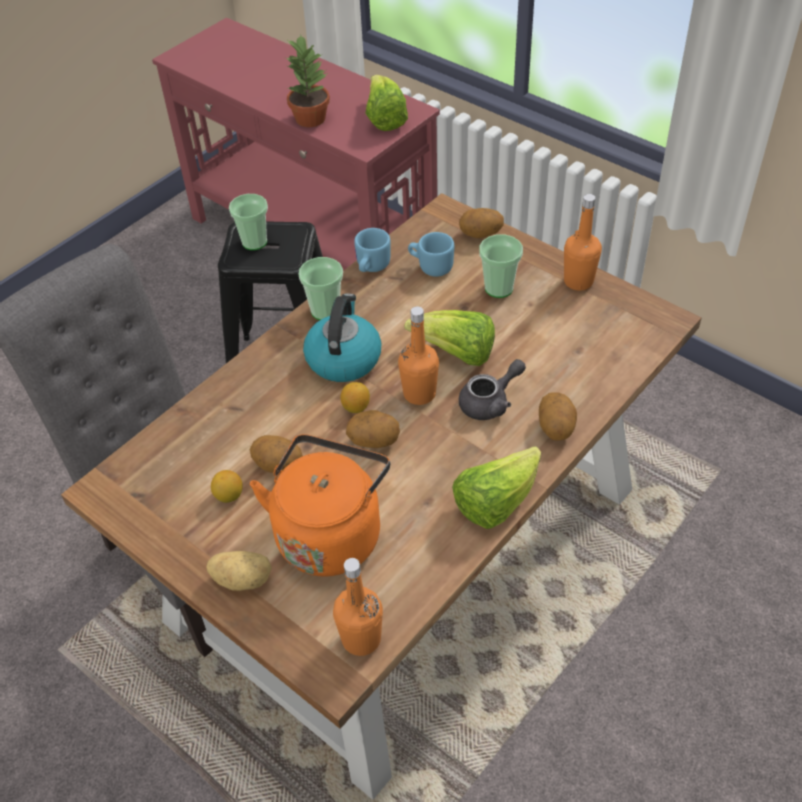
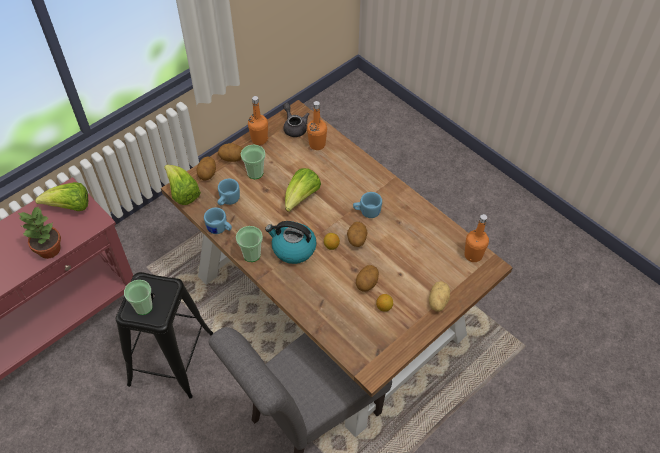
camera: 85 degrees left, 5 degrees up
orange kettle [250,434,390,577] -> none
orange bottle [398,307,439,405] -> orange bottle moved to [307,101,327,150]
lettuce [452,446,541,529] -> lettuce moved to [164,165,201,205]
grey teapot [459,359,526,420] -> grey teapot moved to [283,103,309,137]
potato [539,393,577,441] -> potato moved to [218,143,243,162]
none -> blue mug [353,192,382,218]

